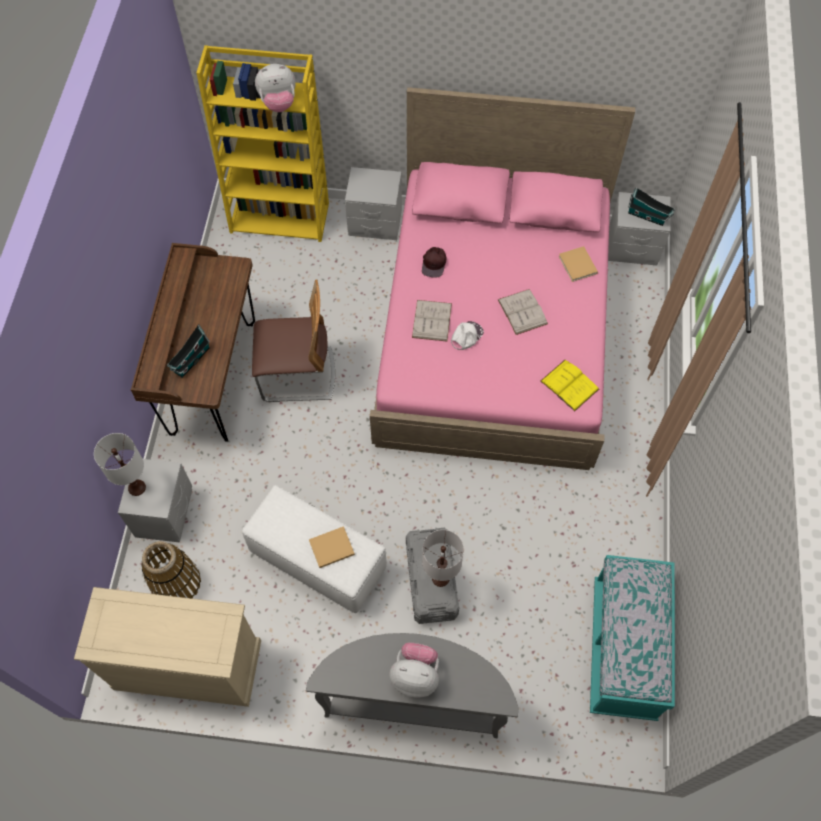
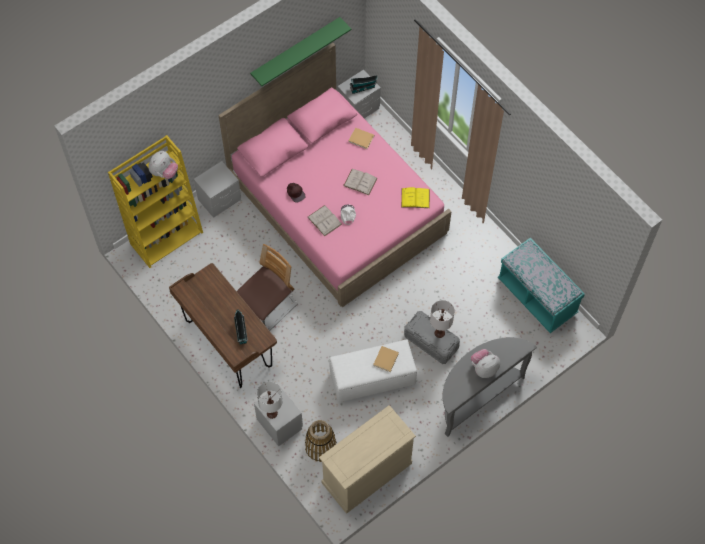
camera: 45 degrees left, 0 degrees up
none -> green shelf [250,17,351,86]

